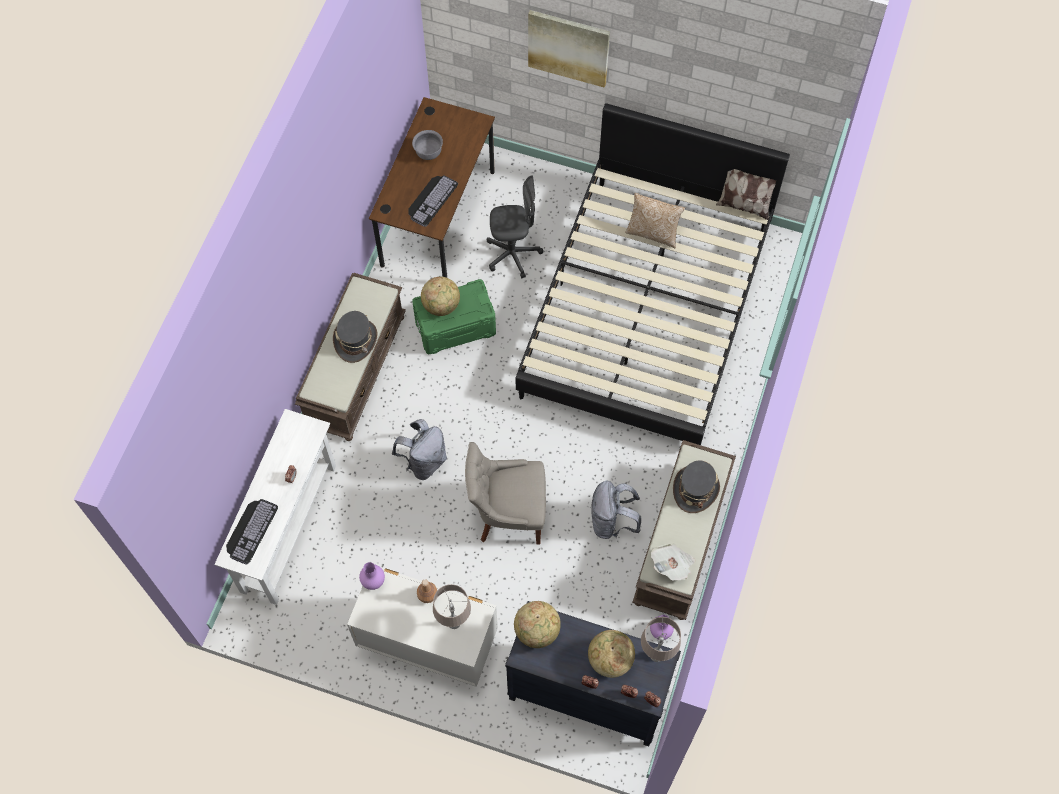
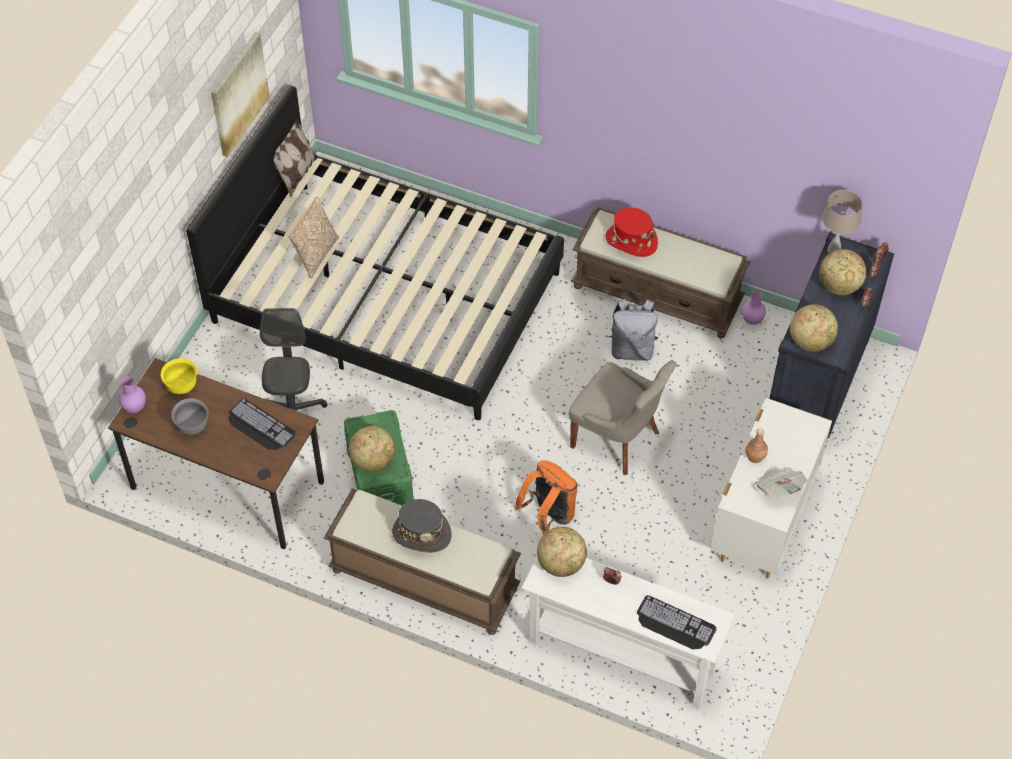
camera: 85 degrees left, 10 degrees down
purple vase [359,562,385,590] -> purple vase moved to [119,376,146,413]
grey backpack [392,419,447,480] -> orange backpack [514,460,578,534]
beige table lamp [433,584,471,629] -> none
grey chair [465,442,546,544] -> grey chair turned 60 degrees counterclockwise [569,361,677,475]
picture [528,10,610,88] -> picture moved to [211,32,270,157]
newspaper [651,543,695,581] -> newspaper moved to [754,466,808,499]
grey hat [673,460,720,513] -> red hat [605,207,658,257]
none -> yellow bowl [161,358,197,394]
none -> globe [537,527,587,577]

